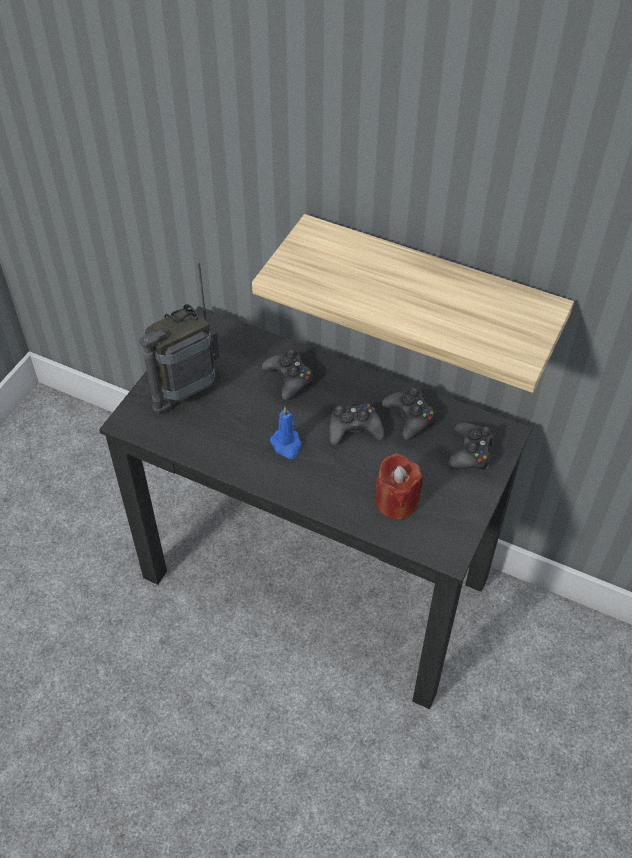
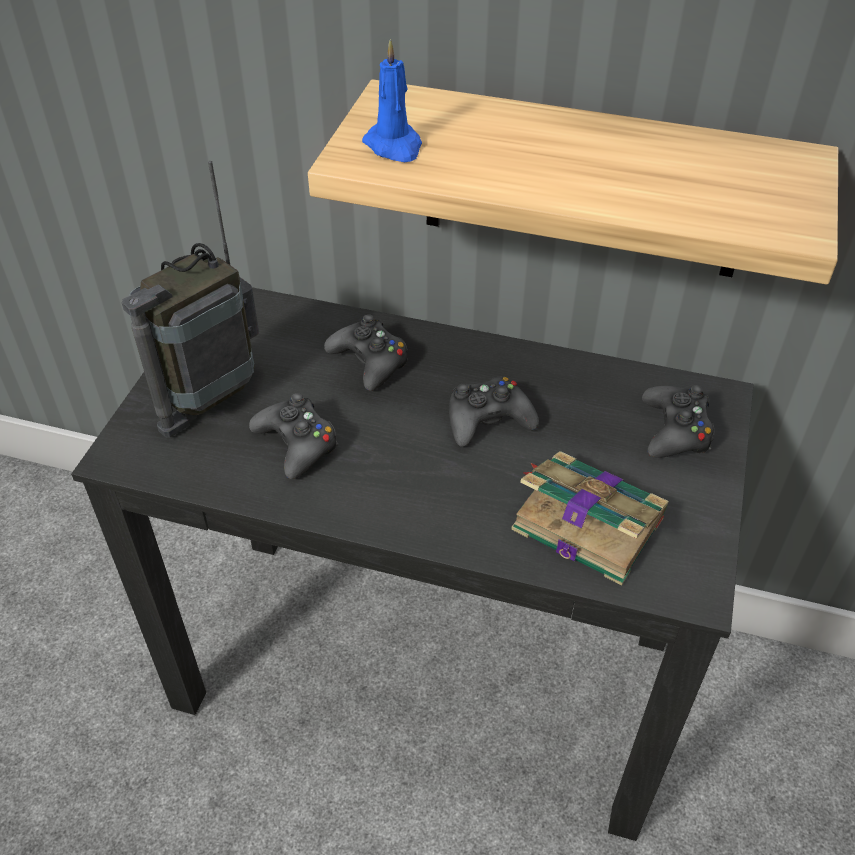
camera: 10 degrees left, 5 degrees down
blue candle [270,407,301,459] -> blue candle moved to [362,39,422,162]
red candle [376,453,423,520] -> book [511,451,669,585]
black game controller [382,387,436,440] -> black game controller moved to [249,393,338,479]

